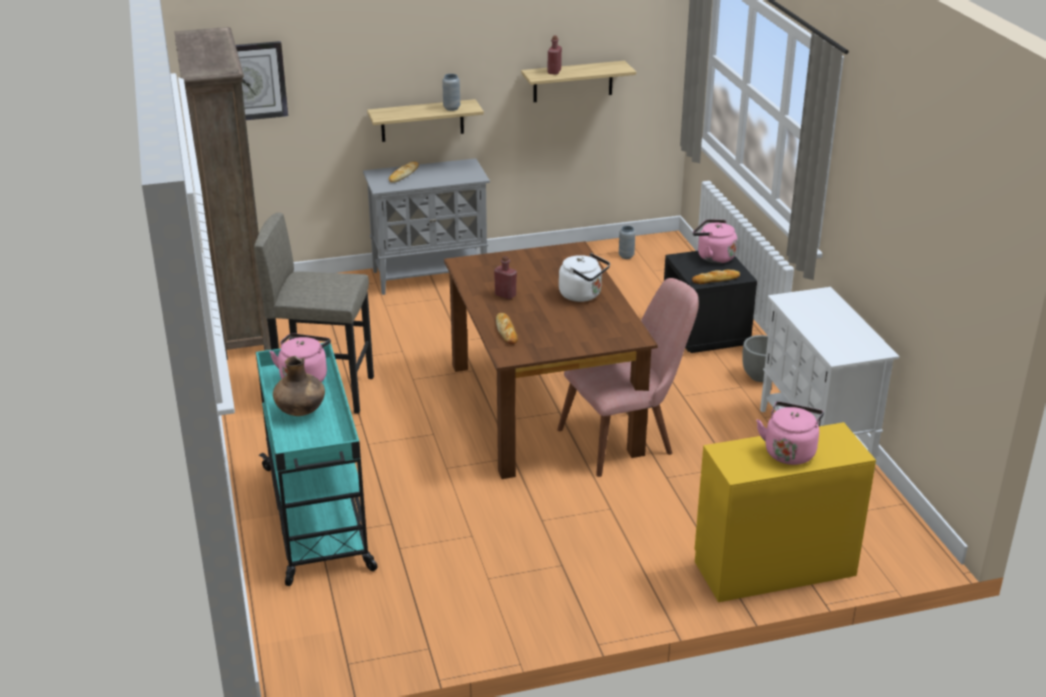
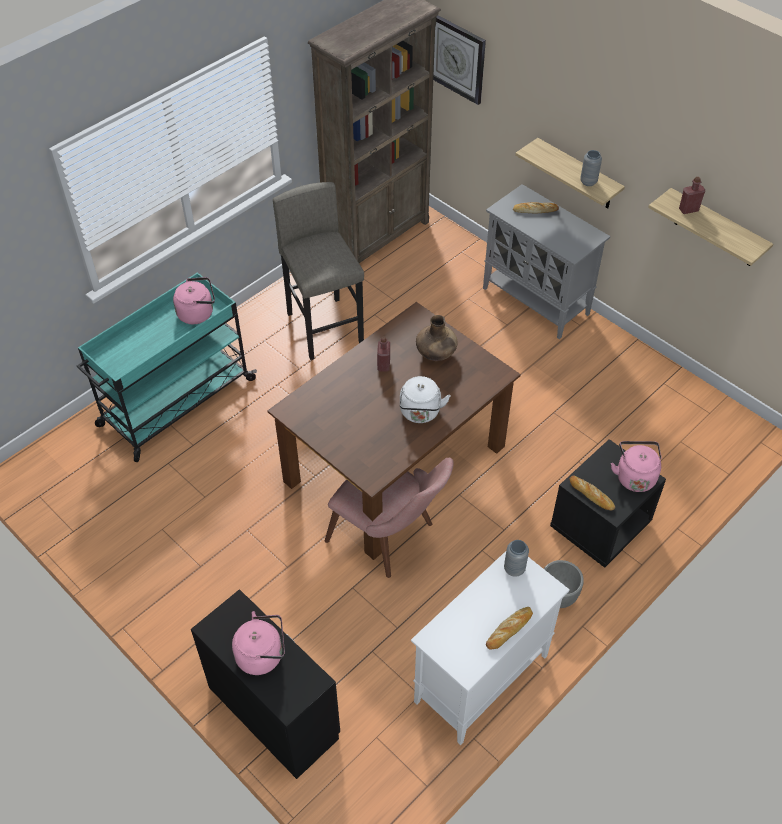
camera: 60 degrees right, 20 degrees up
brown vase [273,356,325,416] -> brown vase moved to [416,315,457,361]
bread [496,313,518,345] -> bread moved to [486,607,533,650]
grey vase [619,226,636,259] -> grey vase moved to [504,540,529,577]
yellow dresser [695,422,876,602] -> black dresser [191,589,340,779]

